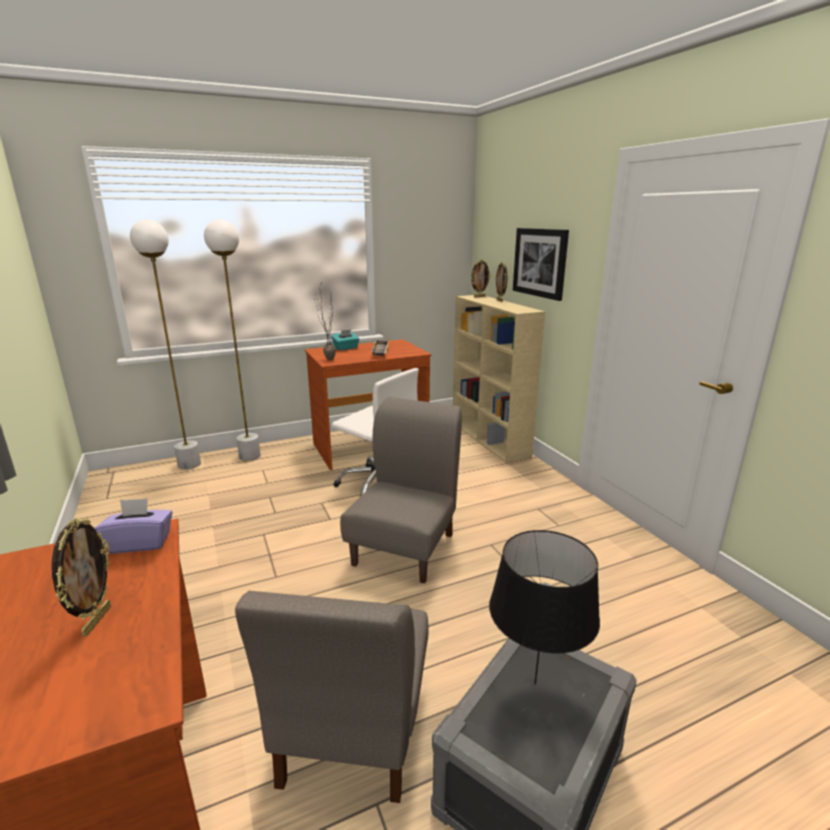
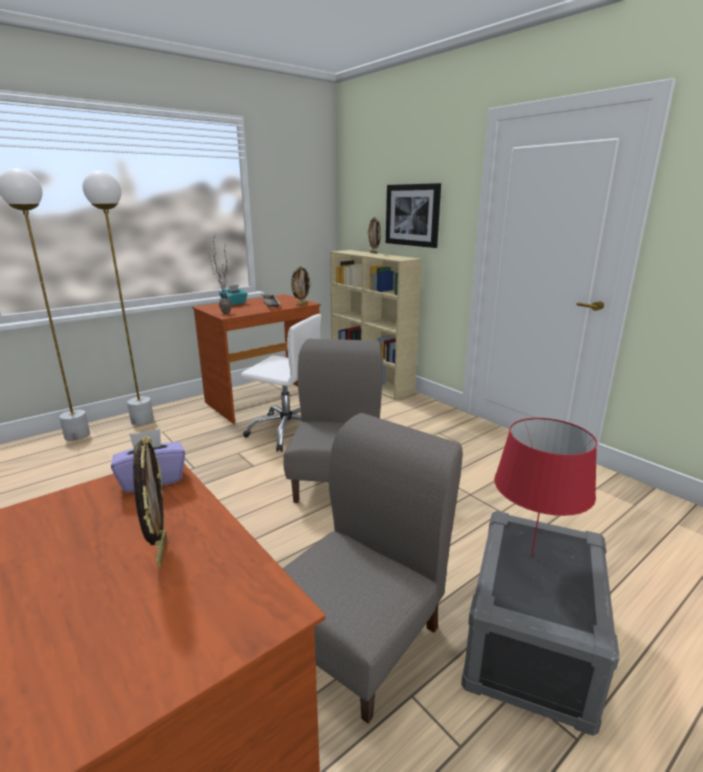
camera: 15 degrees left, 0 degrees up
grey chair [235,591,428,803] -> grey chair turned 135 degrees counterclockwise [283,413,463,724]
picture frame [471,259,491,298] -> picture frame moved to [291,266,312,306]
black table lamp [489,530,600,684] -> red table lamp [494,418,597,556]

